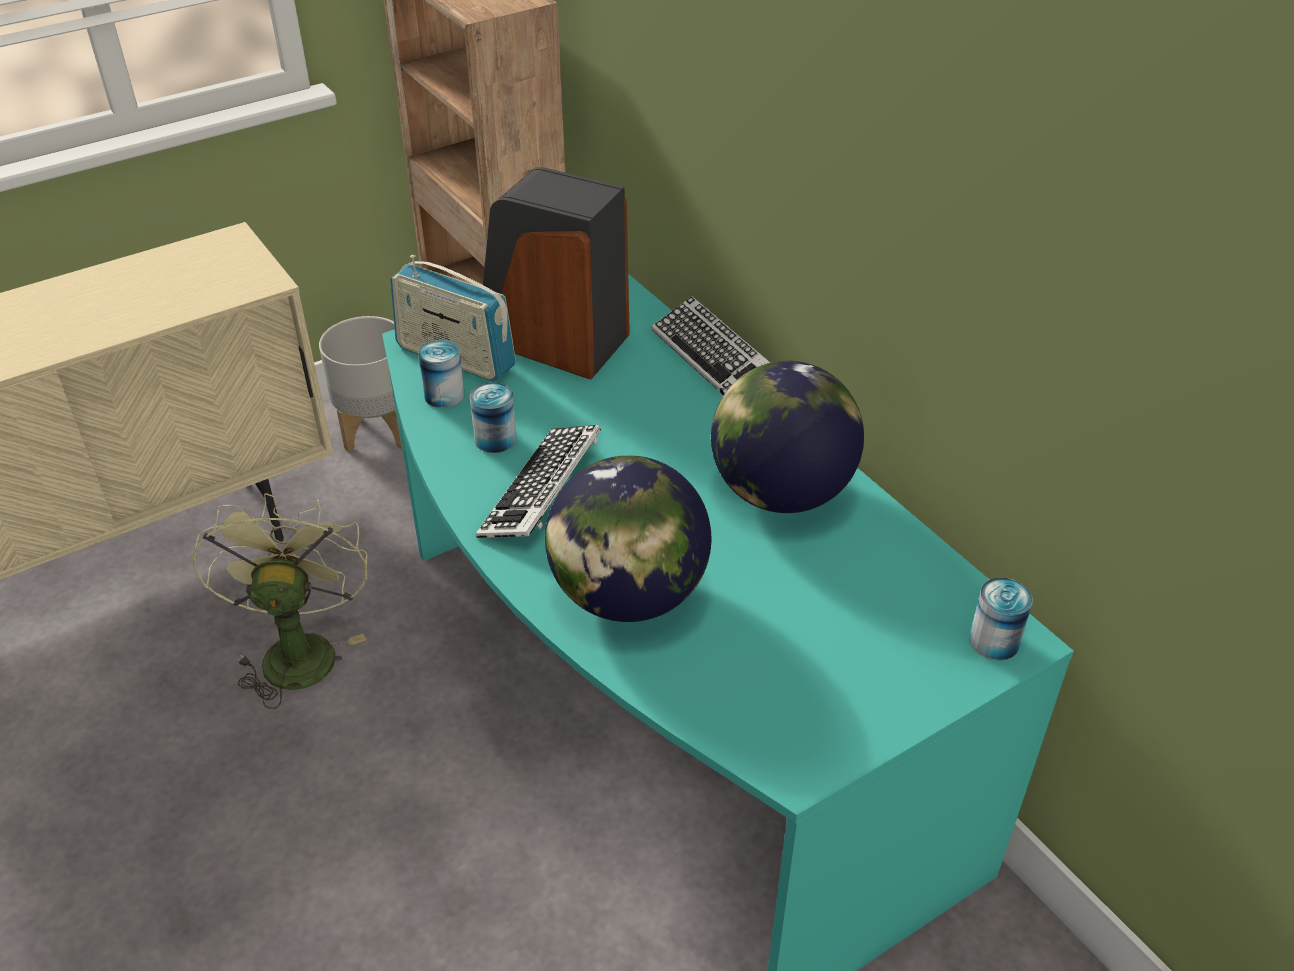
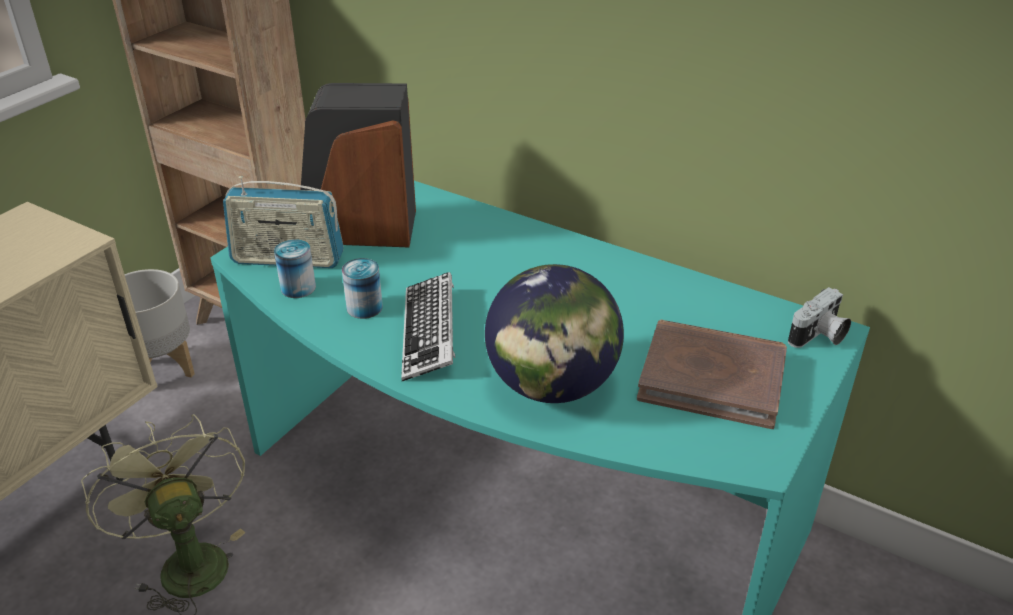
camera: 25 degrees left, 5 degrees down
keyboard [652,296,771,395] -> none
globe [711,361,864,513] -> none
can [969,578,1033,660] -> camera [788,287,851,348]
none -> brown book [637,320,787,429]

